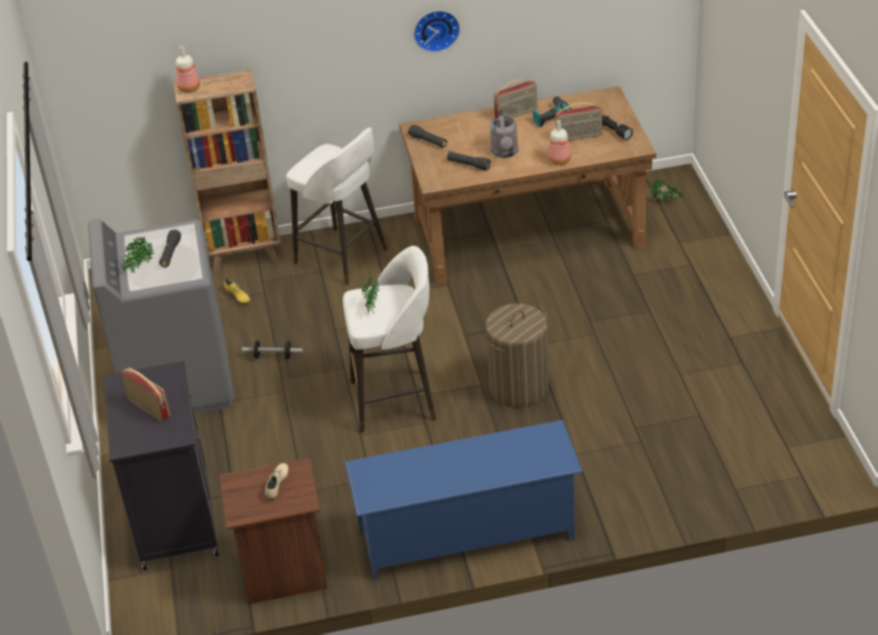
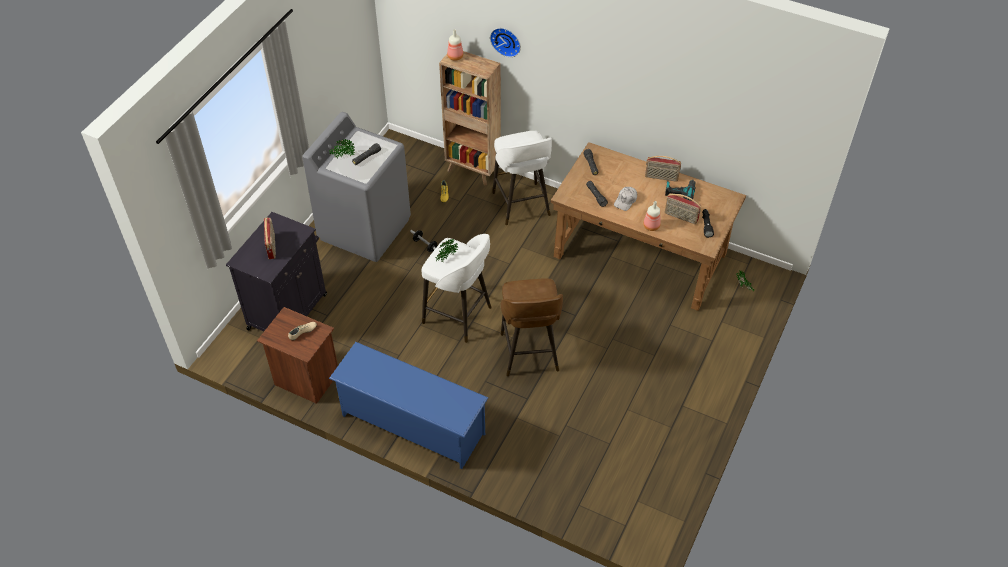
camera: 35 degrees right, 10 degrees up
wall clock [414,10,460,53] -> wall clock moved to [490,28,521,57]
laundry basket [485,303,549,408] -> brown stool [501,278,563,376]
grey watering can [490,109,518,158] -> white cap [614,187,637,211]

